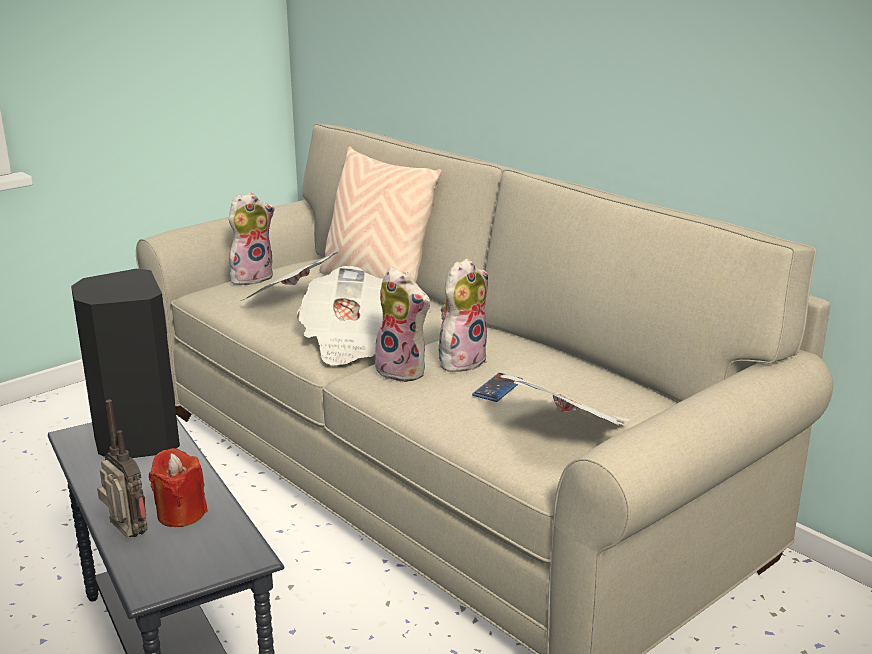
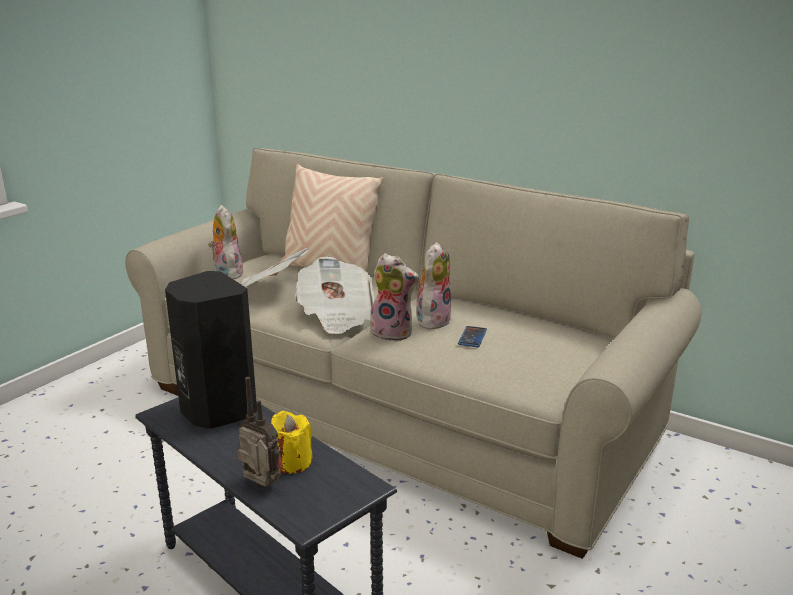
camera: 15 degrees left, 0 degrees up
red candle [149,448,207,527] -> yellow candle [271,411,312,474]
plush toy [229,193,275,285] -> plush toy turned 60 degrees counterclockwise [208,205,244,279]
newspaper [501,374,630,426] -> none

